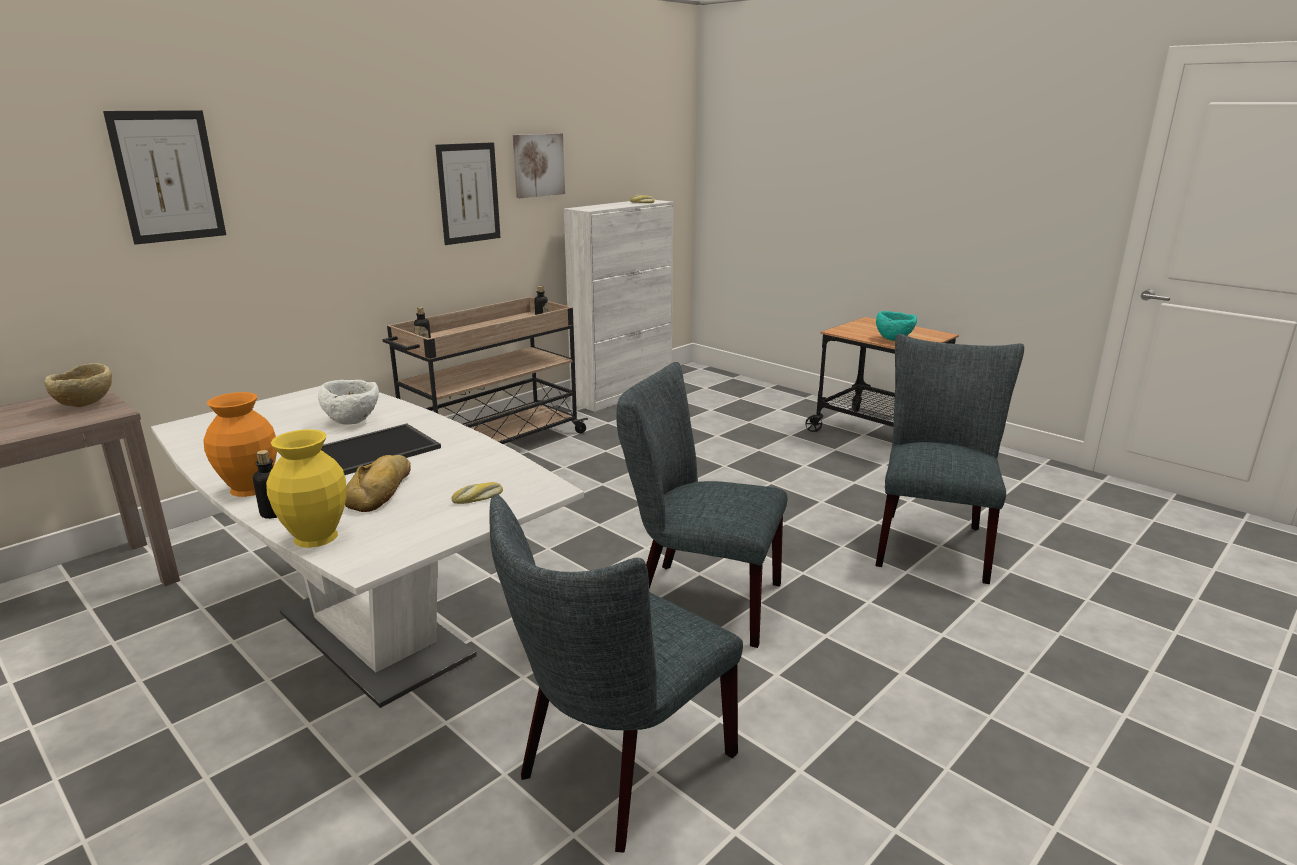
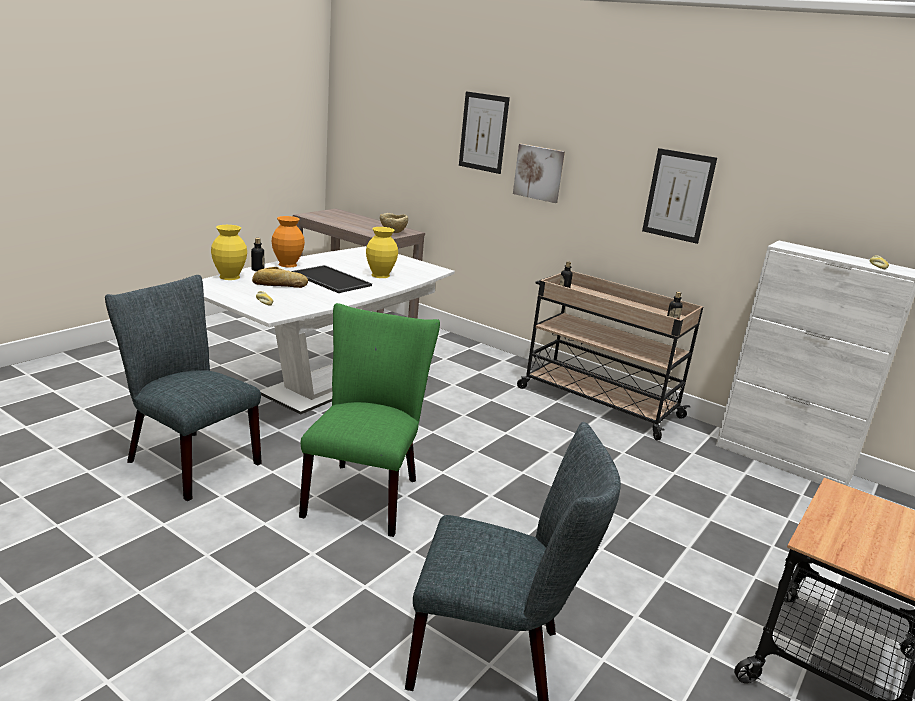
camera: 80 degrees right, 0 degrees up
white bowl [318,380,379,425] -> yellow vase [366,227,398,278]
picture [513,133,565,198] -> picture moved to [513,144,565,203]
grey chair [617,362,787,648] -> green chair [299,303,440,537]
turquoise bowl [876,311,917,341] -> none

